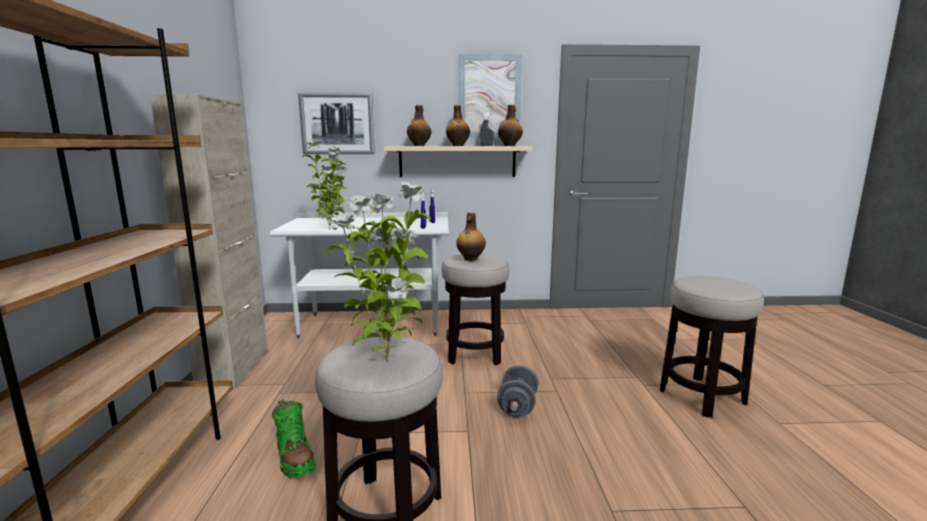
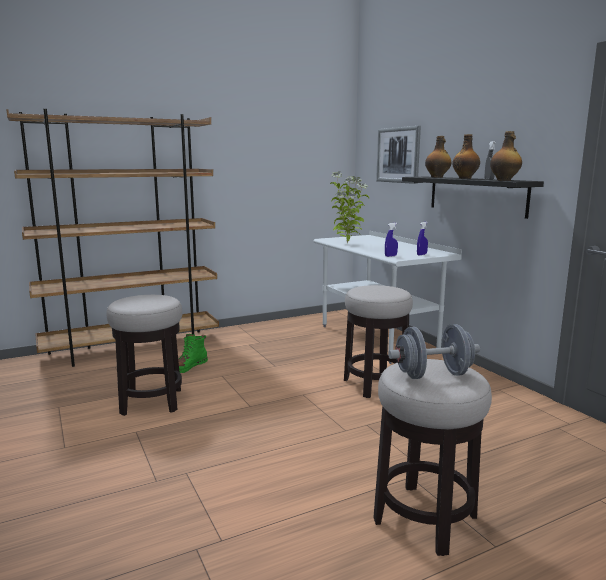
camera: 65 degrees right, 0 degrees up
beige cabinet [150,94,268,389] -> none
potted plant [326,182,431,362] -> none
beige shelf [384,146,532,177] -> black shelf [402,177,544,219]
bottle [456,213,486,261] -> none
picture [459,54,522,138] -> none
grey dumbbell [497,365,539,417] -> grey dumbbell moved to [388,324,480,379]

